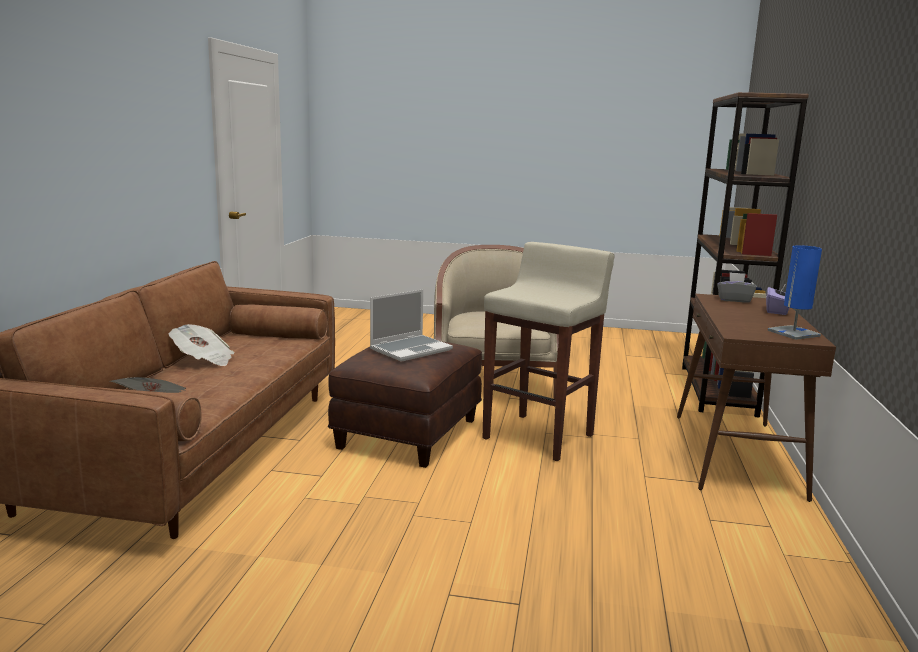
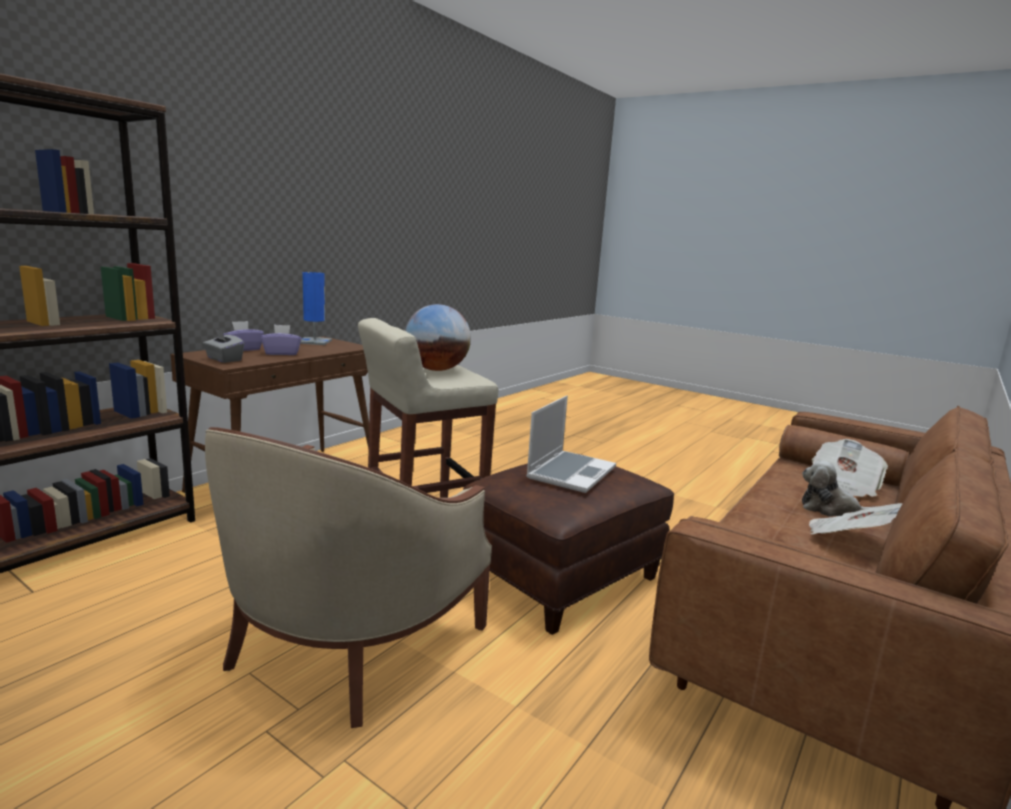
camera: 155 degrees left, 0 degrees up
laptop [370,289,453,362] -> laptop turned 135 degrees clockwise [526,396,616,493]
none -> purple tissue box [261,325,302,355]
none -> globe [405,304,471,371]
none -> plush toy [802,460,876,517]

